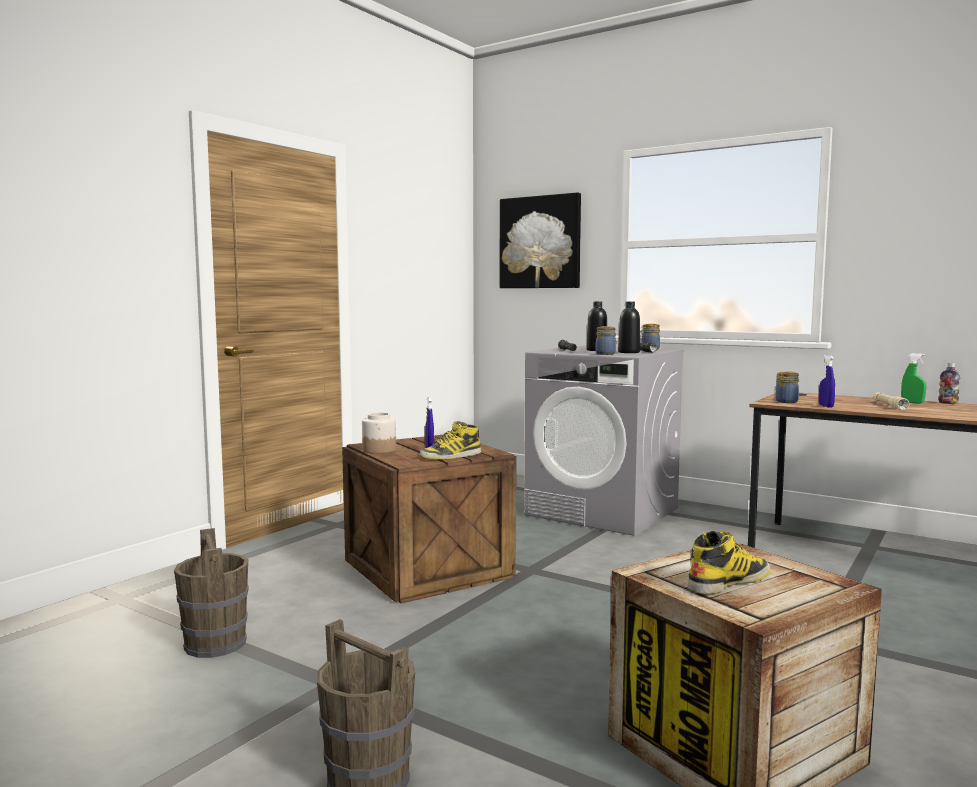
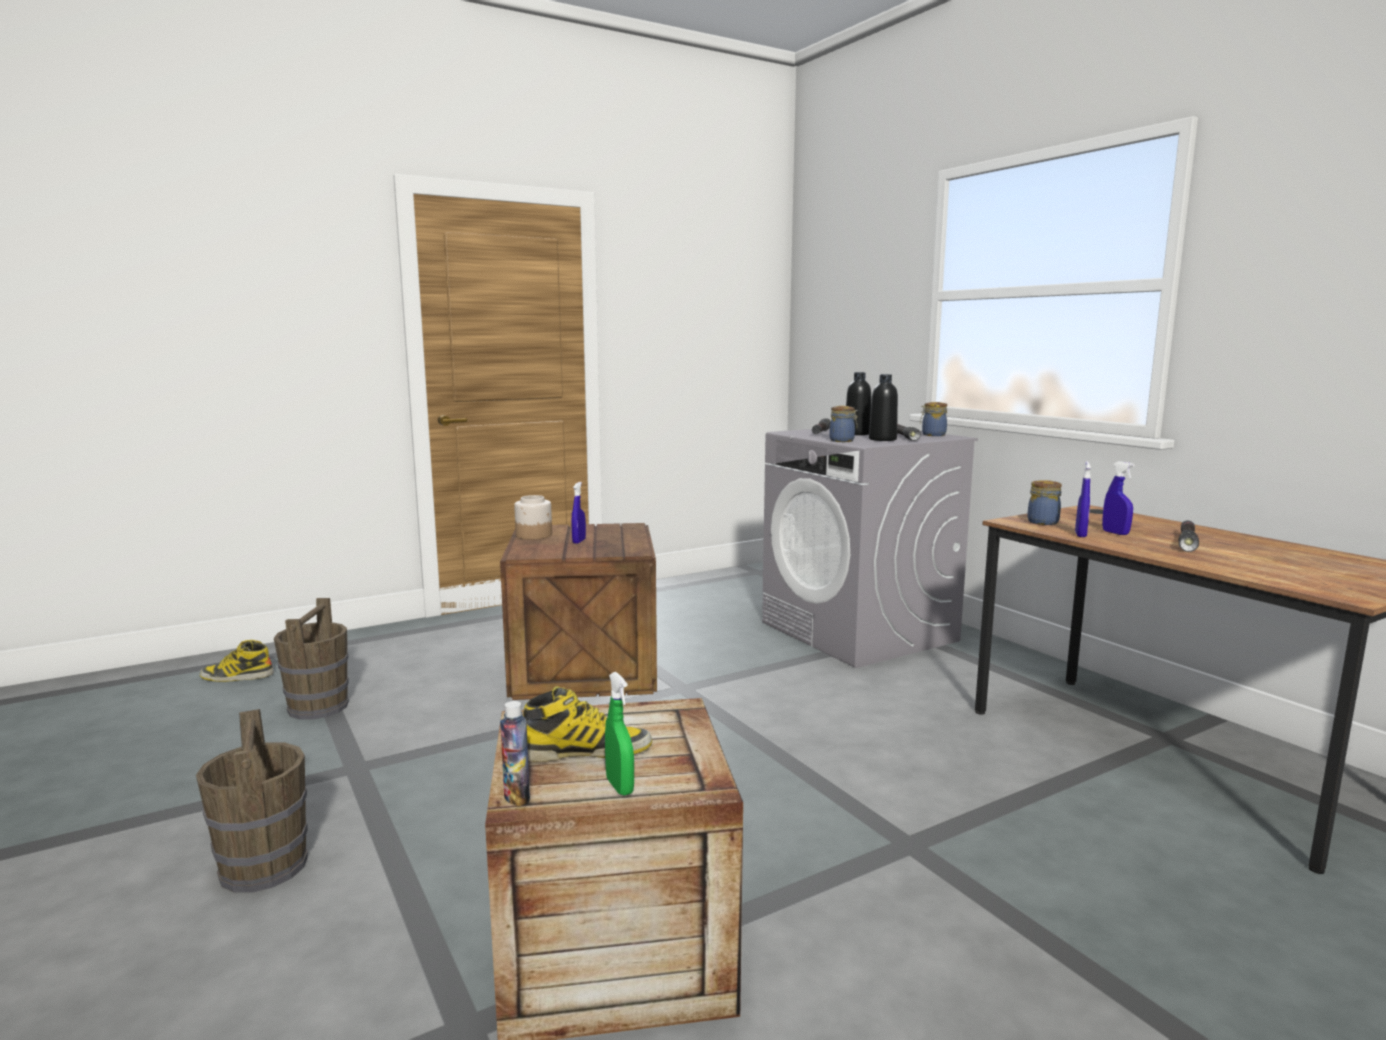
camera: 25 degrees right, 5 degrees up
boot [419,421,481,460] -> boot moved to [200,640,274,682]
picture [500,193,581,288] -> none
beige flashlight [873,392,909,410] -> black flashlight [1179,520,1199,552]
green spray bottle [901,353,926,404] -> green spray bottle moved to [605,672,634,796]
bottle [938,362,960,404] -> bottle moved to [500,701,530,806]
none -> blue spray bottle [1102,461,1135,535]

